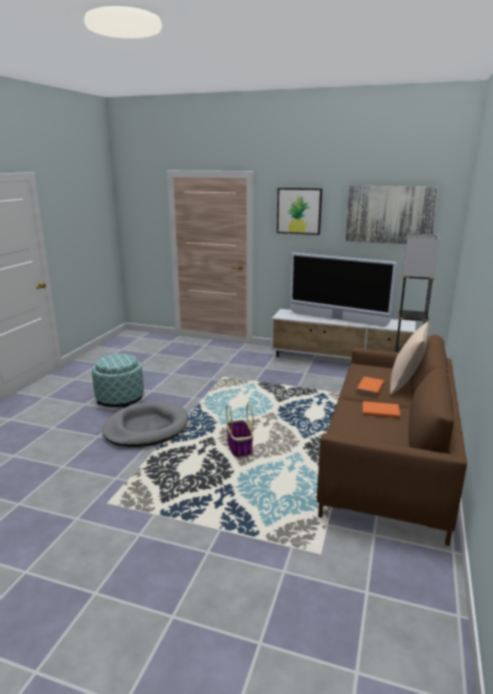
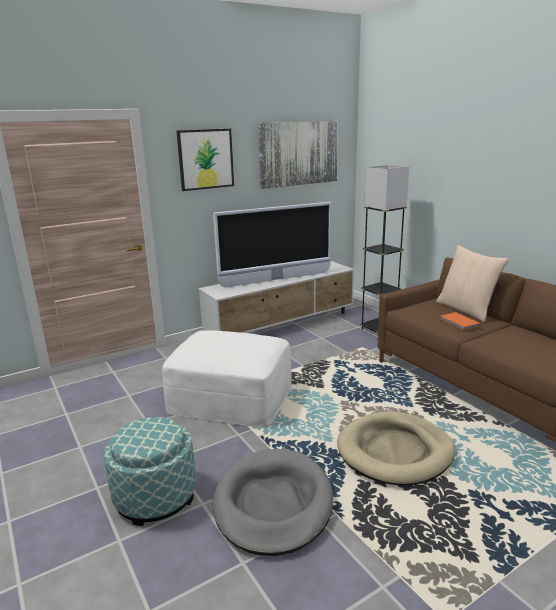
camera: 50 degrees left, 0 degrees up
basket [226,402,254,458] -> beige dog bed [337,412,455,486]
orange book [363,401,400,418] -> none
none -> white ottoman [162,330,292,427]

